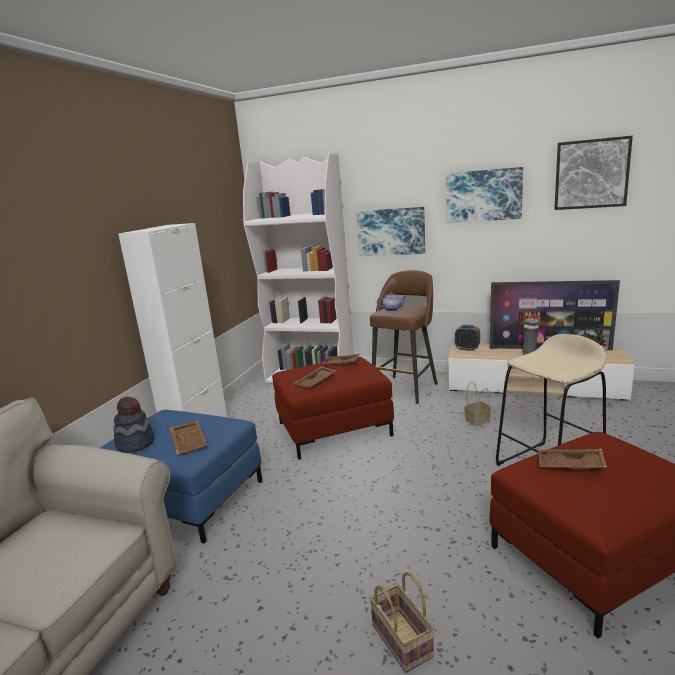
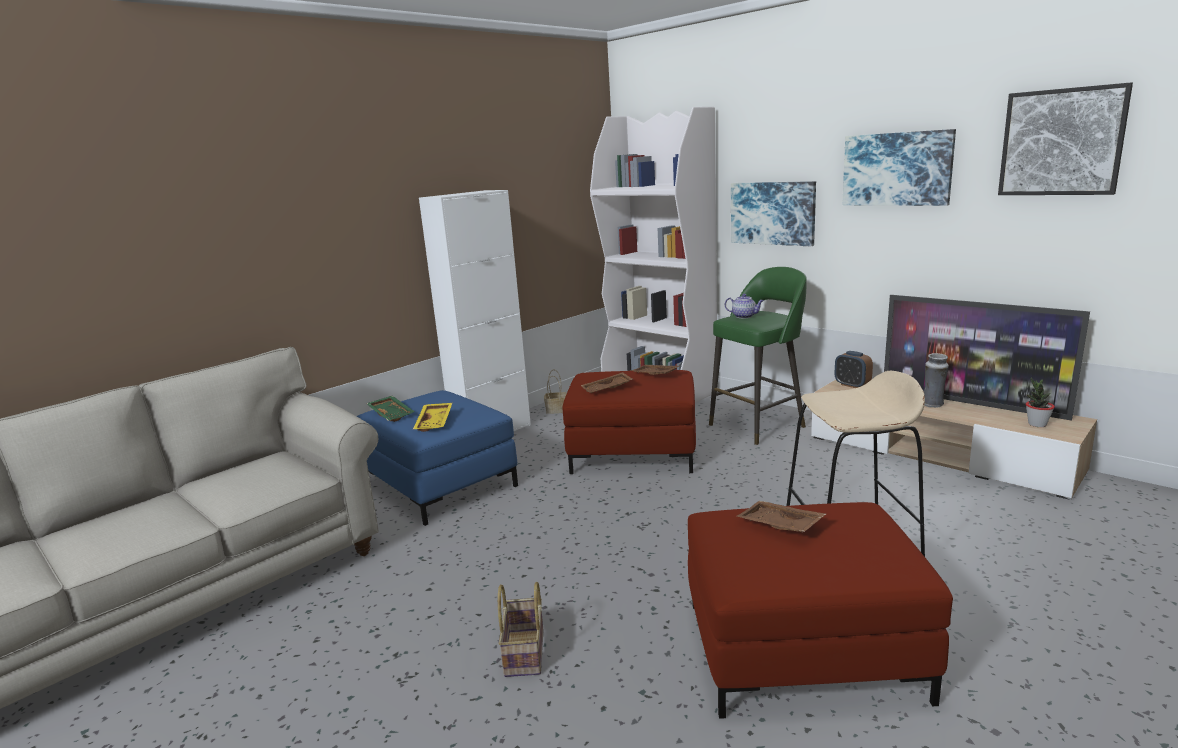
camera: 25 degrees right, 0 degrees up
hat [114,396,154,453] -> green tray [366,396,415,422]
brown tray [170,420,207,454] -> yellow tray [413,403,452,432]
brown stool [370,270,438,404] -> green stool [709,267,807,445]
basket [464,382,491,426] -> basket moved to [544,369,566,414]

